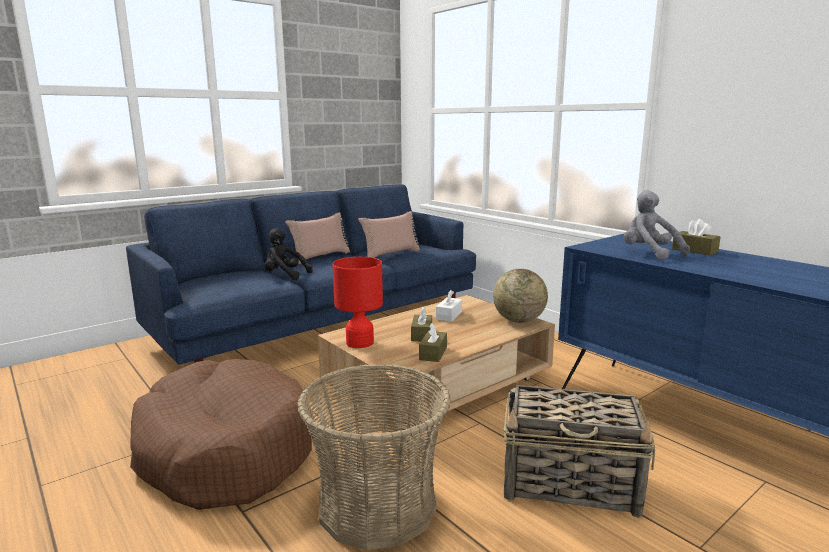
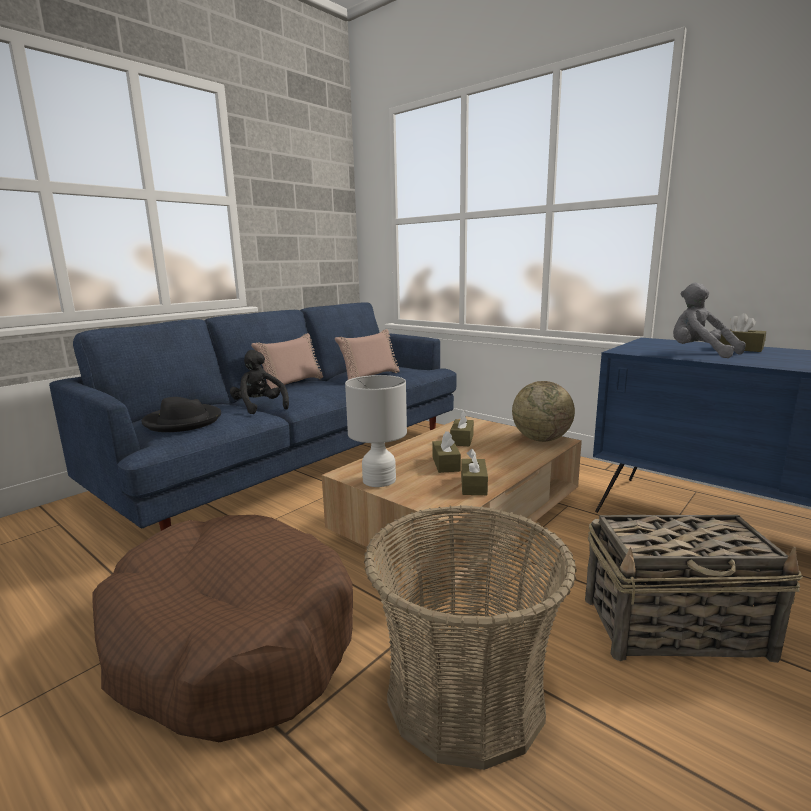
camera: 10 degrees left, 0 degrees up
black plush toy [264,228,313,280] -> black plush toy turned 45 degrees clockwise [230,350,289,414]
red table lamp [333,257,383,348] -> grey table lamp [345,375,407,487]
white tissue box [436,290,462,322] -> brown tissue box [450,410,474,447]
none -> black hat [141,397,221,432]

